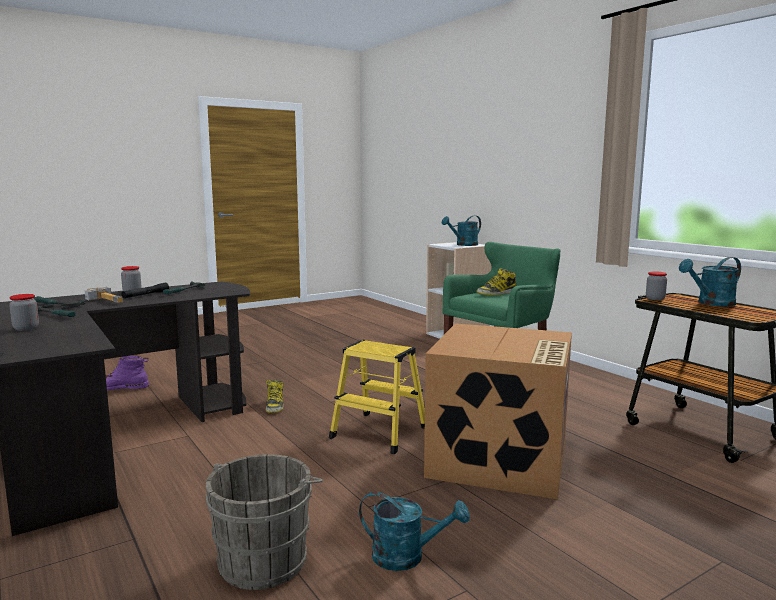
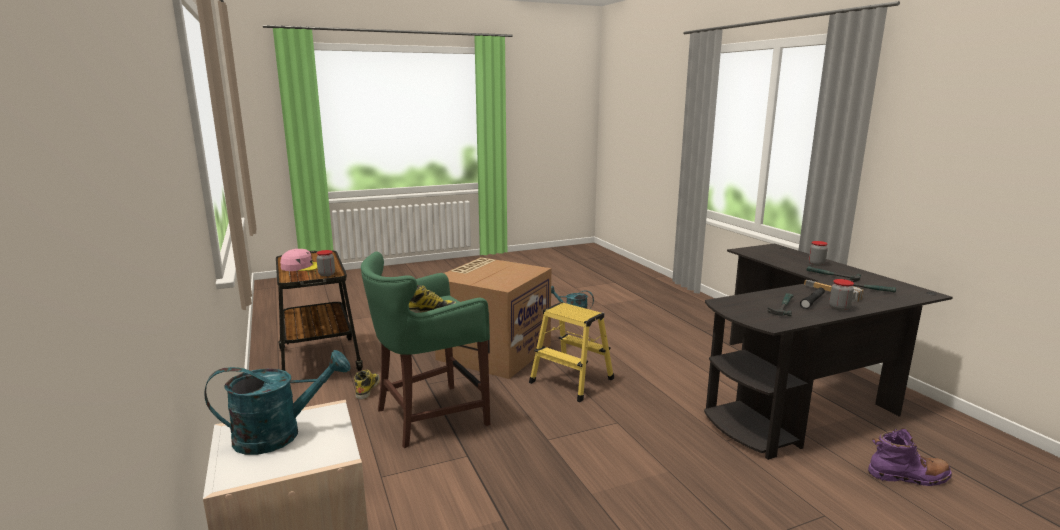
camera: 170 degrees left, 5 degrees up
grey bucket [205,454,323,590] -> none
boot [266,380,284,413] -> boot moved to [354,370,380,399]
turquoise watering can [679,257,741,306] -> pink cap [280,249,318,271]

